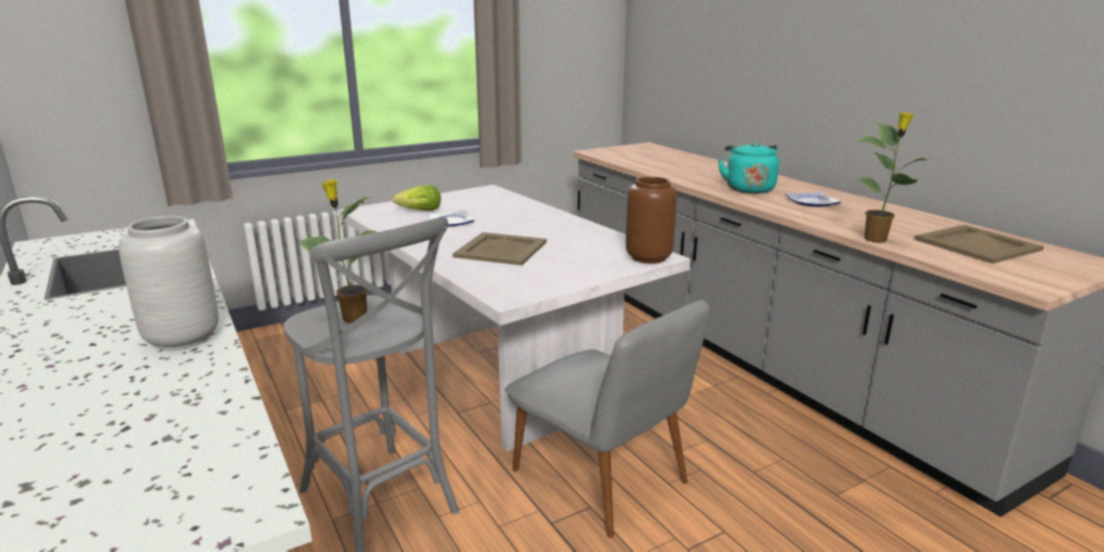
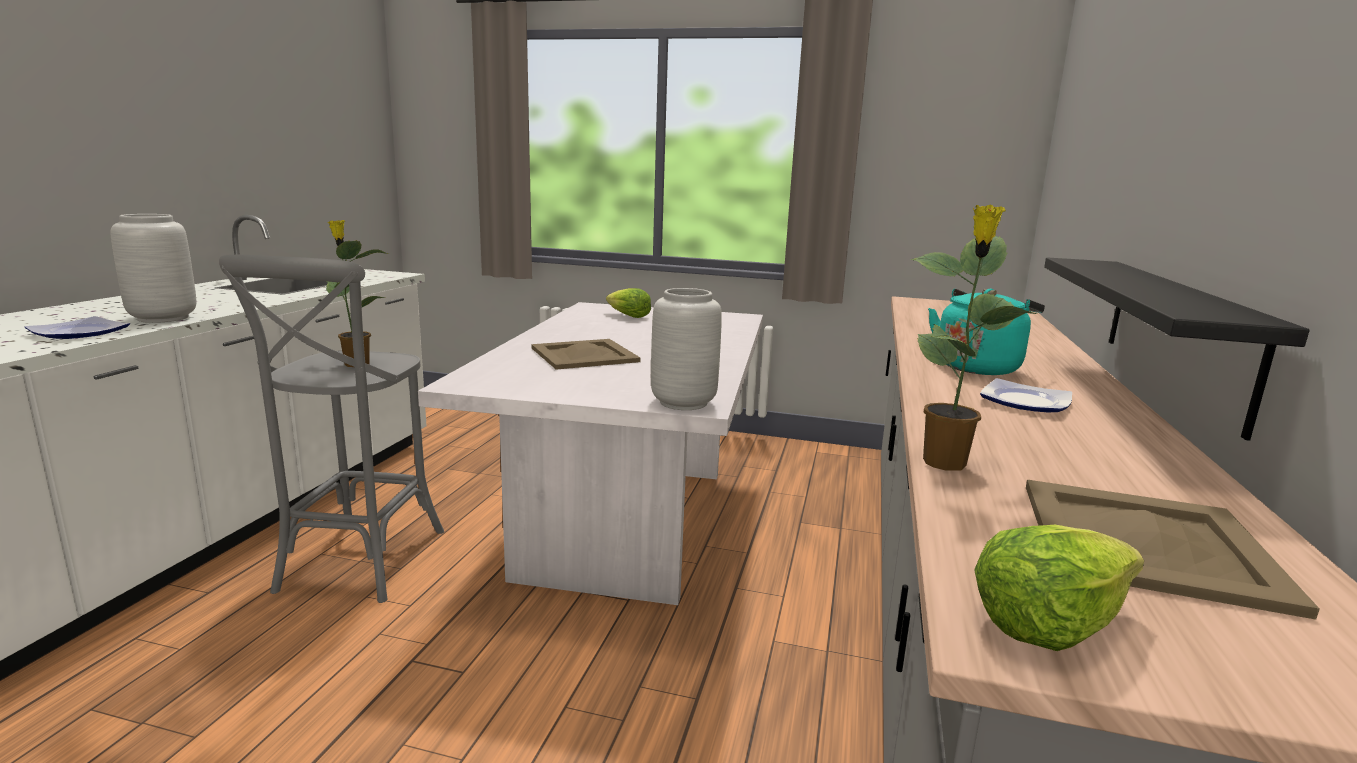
camera: 45 degrees right, 5 degrees down
plate [429,210,474,226] -> plate moved to [24,316,130,339]
grey chair [505,300,710,538] -> none
brown vase [626,177,677,264] -> grey vase [651,288,722,410]
none -> lettuce [974,525,1144,651]
none -> black shelf [1044,257,1310,441]

